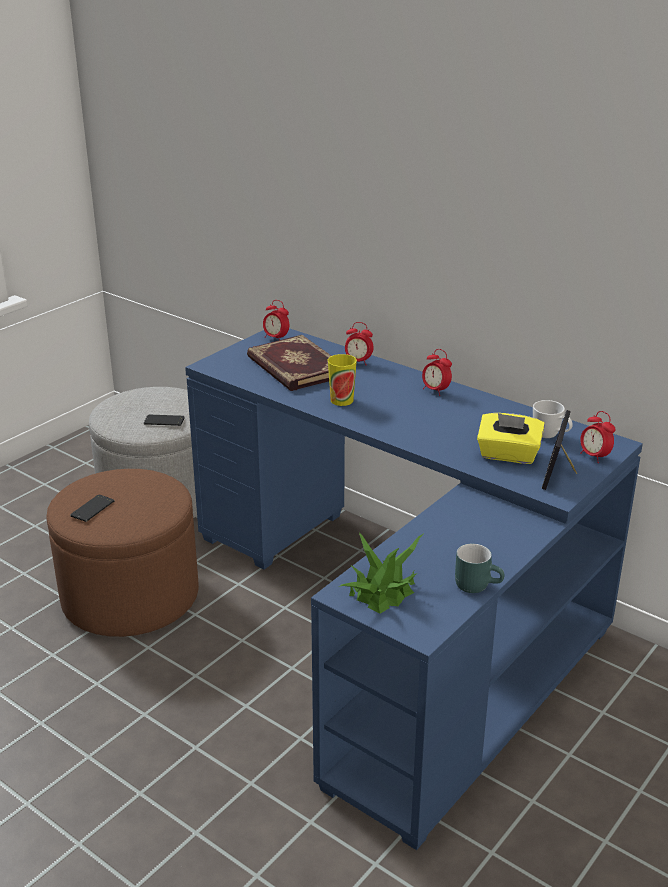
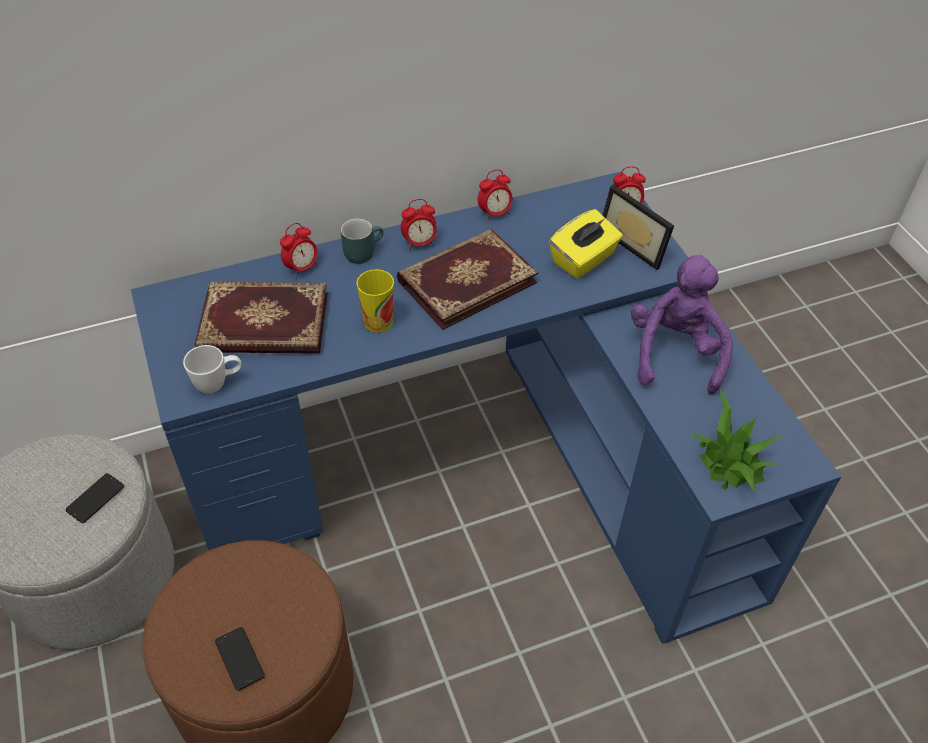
camera: 60 degrees left, 20 degrees up
alarm clock [263,300,289,340] -> alarm clock moved to [478,169,513,221]
turquoise mug [455,544,504,593] -> turquoise mug moved to [341,218,384,264]
white mug [533,400,573,438] -> white mug moved to [183,345,242,393]
none -> book [397,229,538,330]
none -> purple plush toy [631,255,733,395]

